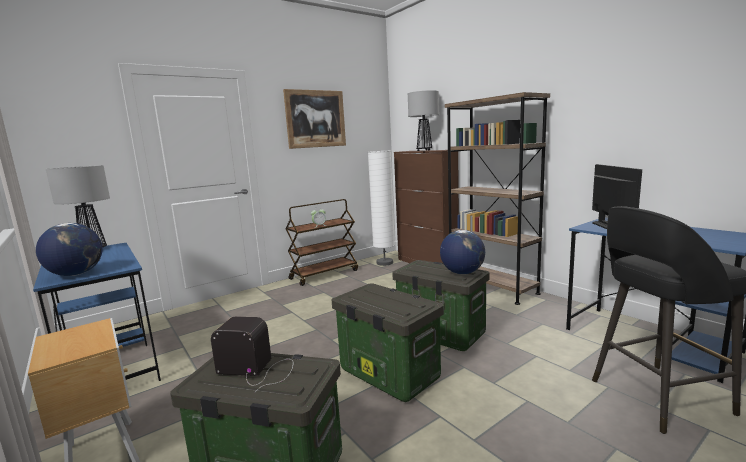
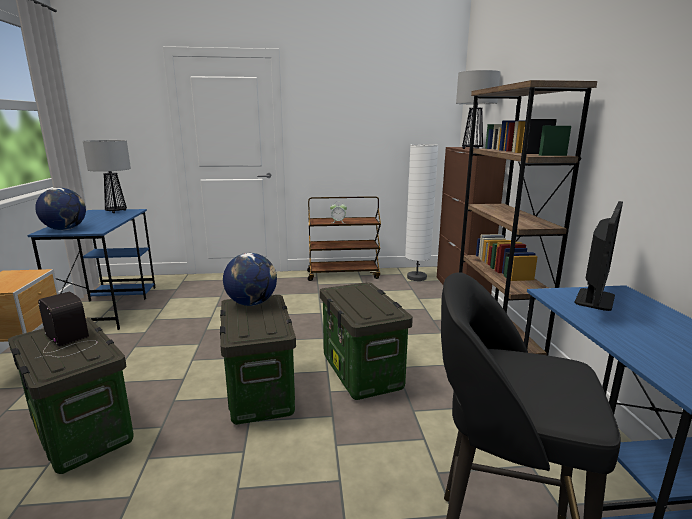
camera: 30 degrees right, 5 degrees up
picture [283,89,346,149] -> none
globe [440,230,485,274] -> globe moved to [223,253,277,306]

